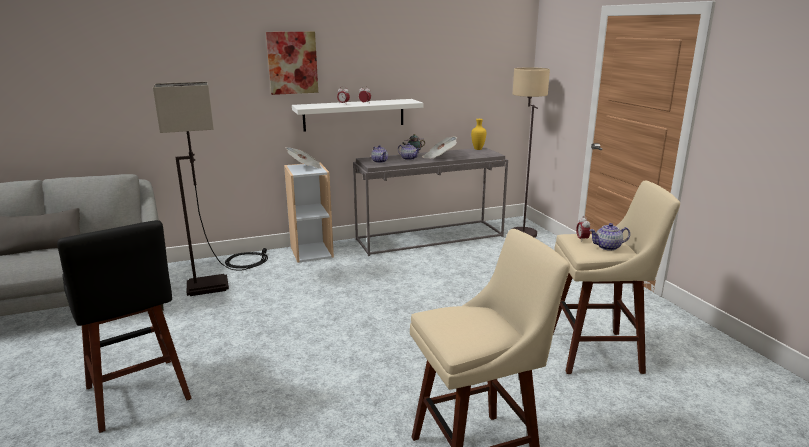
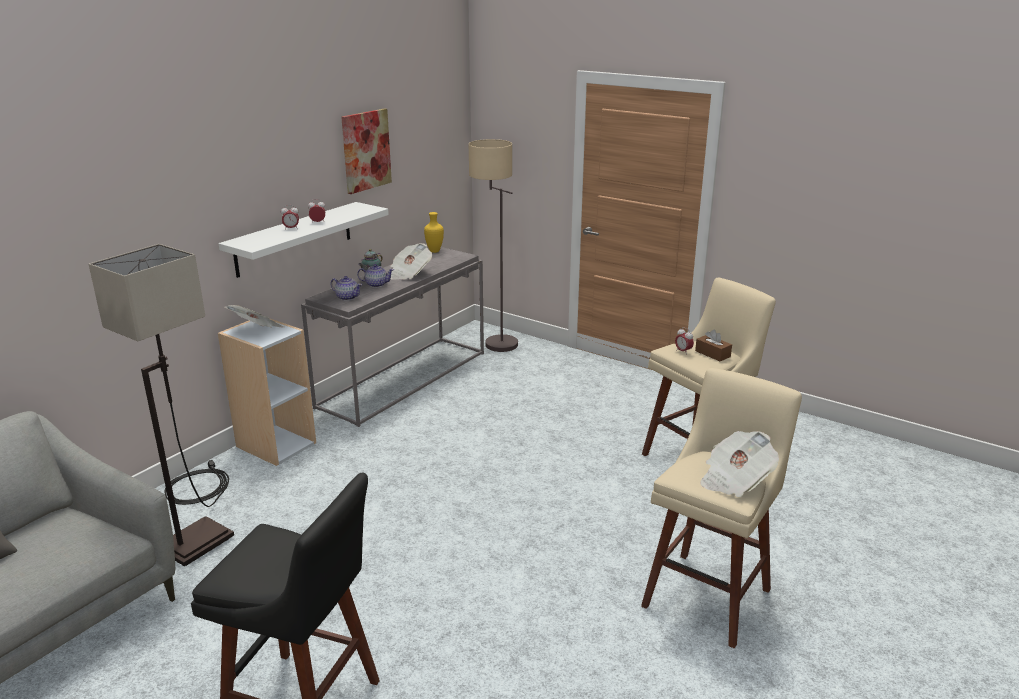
camera: 35 degrees left, 5 degrees up
picture [266,32,318,95] -> picture moved to [341,108,392,194]
teapot [589,223,630,251] -> brown tissue box [695,329,732,361]
none -> newspaper [700,431,779,497]

